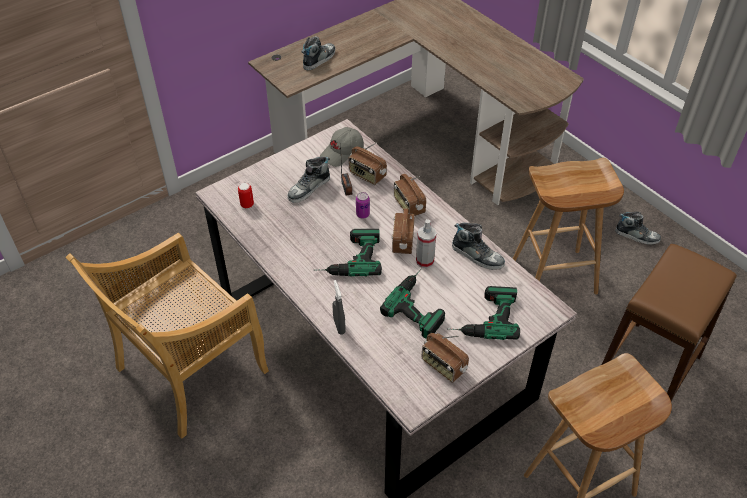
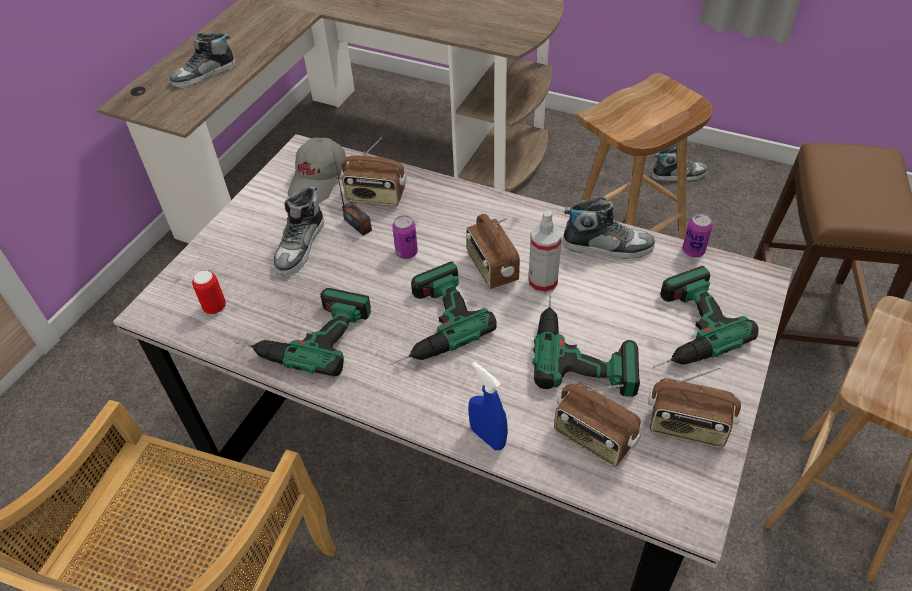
camera: 25 degrees left, 0 degrees up
shoe [302,36,335,70] -> shoe turned 135 degrees counterclockwise [170,32,236,88]
grey spray bottle [332,280,346,335] -> blue spray bottle [468,362,508,450]
radio [394,174,426,216] -> radio moved to [554,383,641,467]
none -> power drill [234,288,371,376]
none -> can [682,213,713,258]

